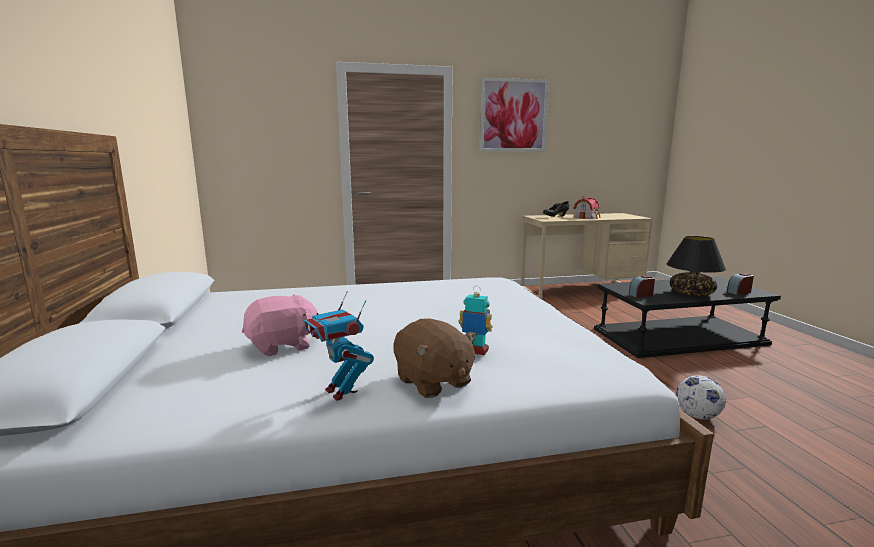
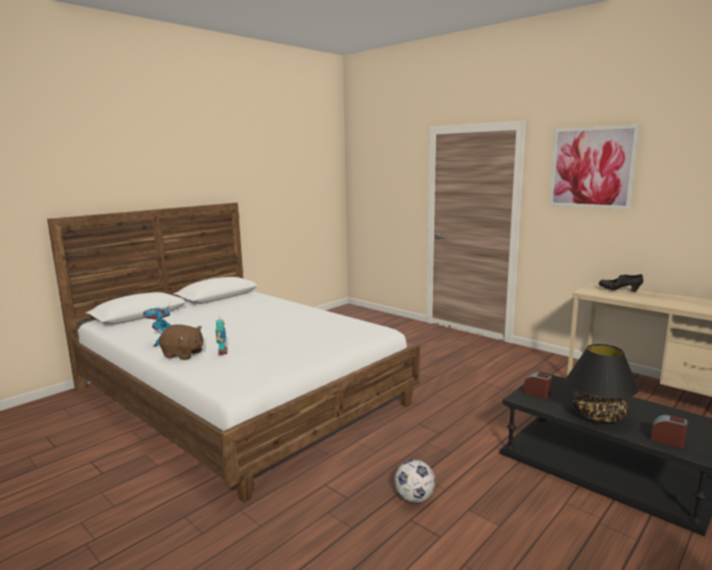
camera: 55 degrees right, 0 degrees up
pink plush toy [242,294,319,356] -> none
brown plush toy [393,318,477,398] -> brown plush toy turned 90 degrees counterclockwise [159,324,203,360]
toy house [573,196,601,219] -> none

